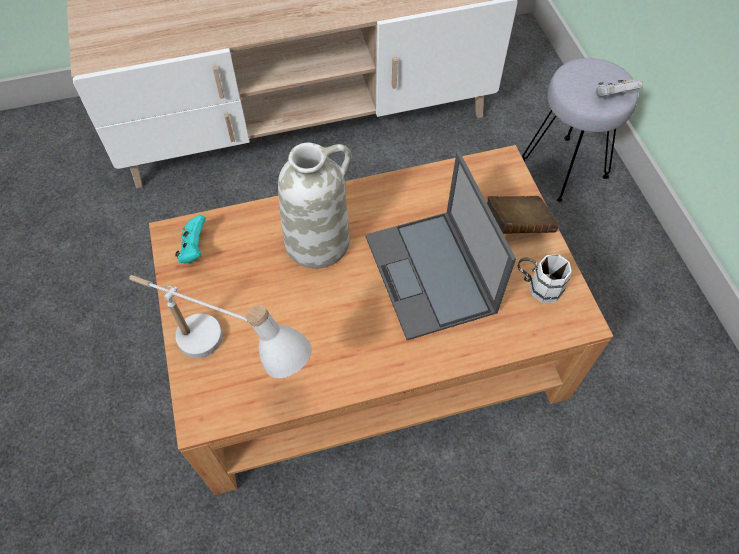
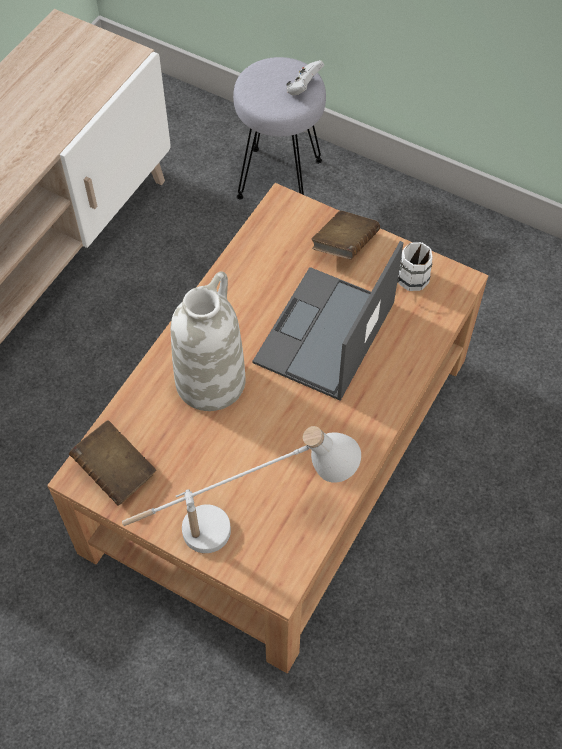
camera: 45 degrees left, 0 degrees up
turquoise game controller [175,215,206,263] -> brown book [69,420,156,506]
laptop [365,152,516,340] -> laptop turned 90 degrees clockwise [253,241,403,401]

